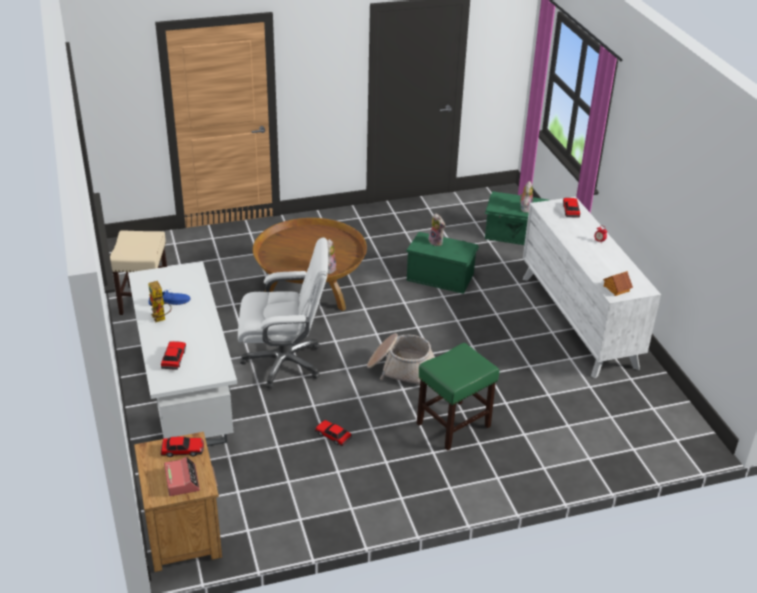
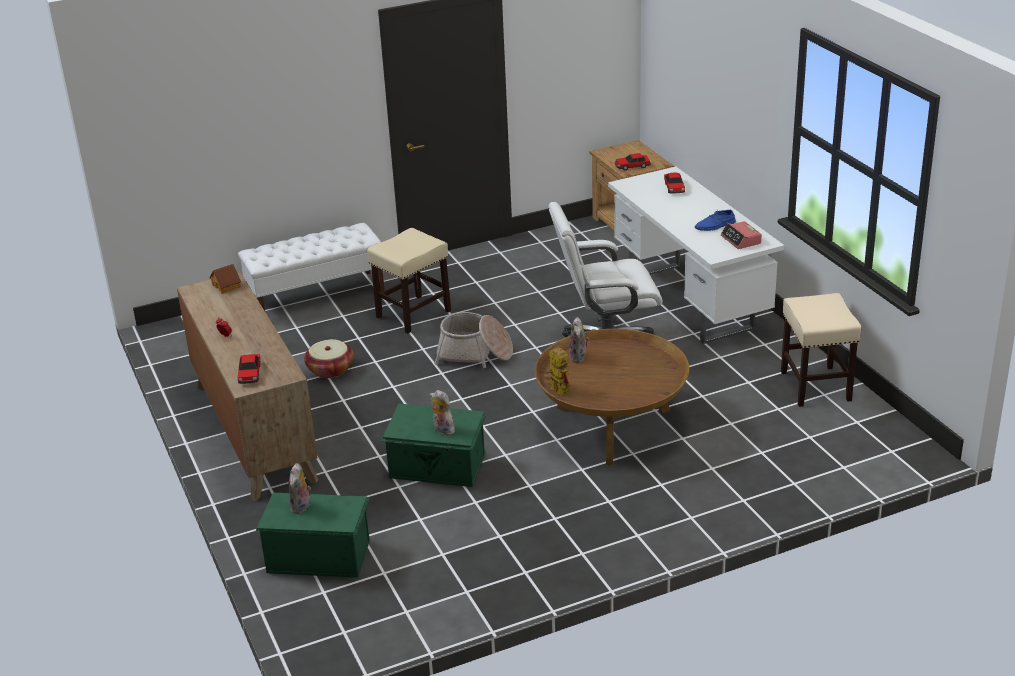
camera: 175 degrees right, 5 degrees down
toy robot [148,281,172,322] -> toy robot moved to [540,345,571,396]
alarm clock [164,457,200,496] -> alarm clock moved to [721,221,762,249]
toy car [315,420,352,446] -> none
green stool [417,343,500,451] -> beige stool [367,228,451,333]
white dresser [523,197,661,378] -> brown dresser [177,272,318,501]
none -> white bench [238,223,385,311]
none -> basket [304,339,354,378]

